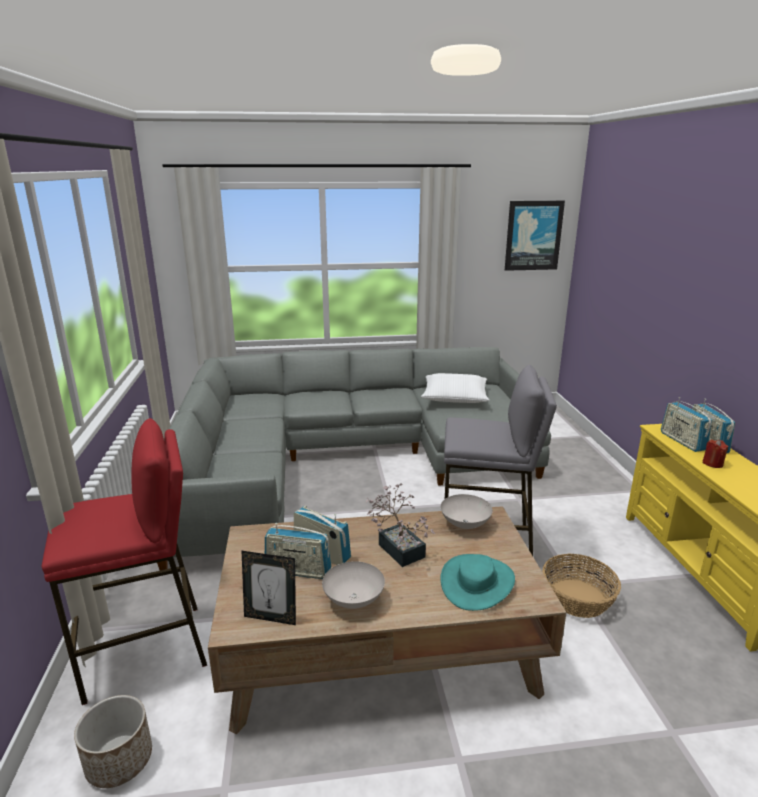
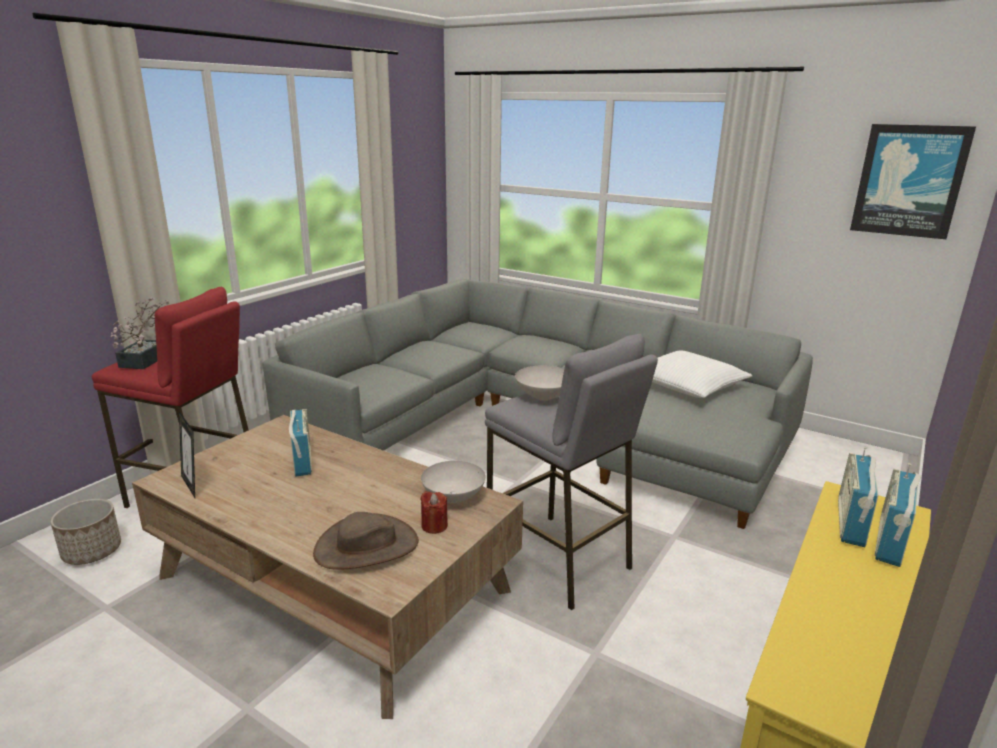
camera: 40 degrees right, 0 degrees up
radio [265,523,331,579] -> none
white bowl [322,561,385,609] -> white bowl moved to [515,365,564,401]
potted plant [365,483,435,567] -> potted plant moved to [111,297,169,369]
turquoise hat [441,554,515,611] -> brown hat [313,512,419,570]
basket [542,553,621,618] -> none
red candle [702,439,729,468] -> red candle moved to [420,491,448,534]

